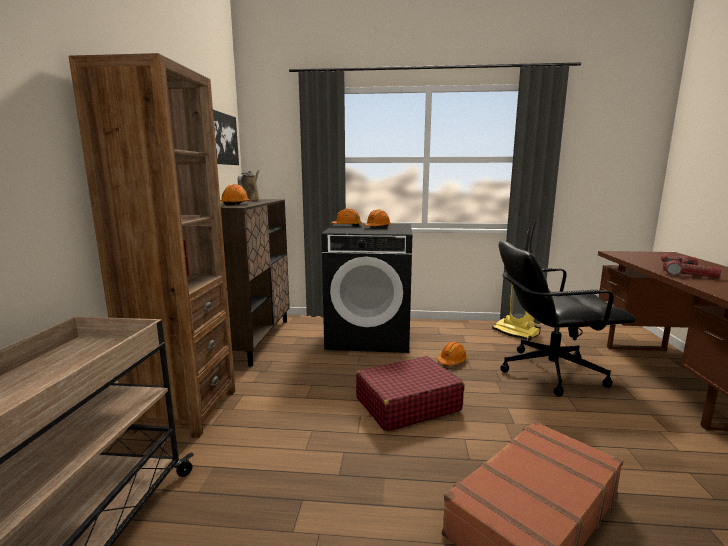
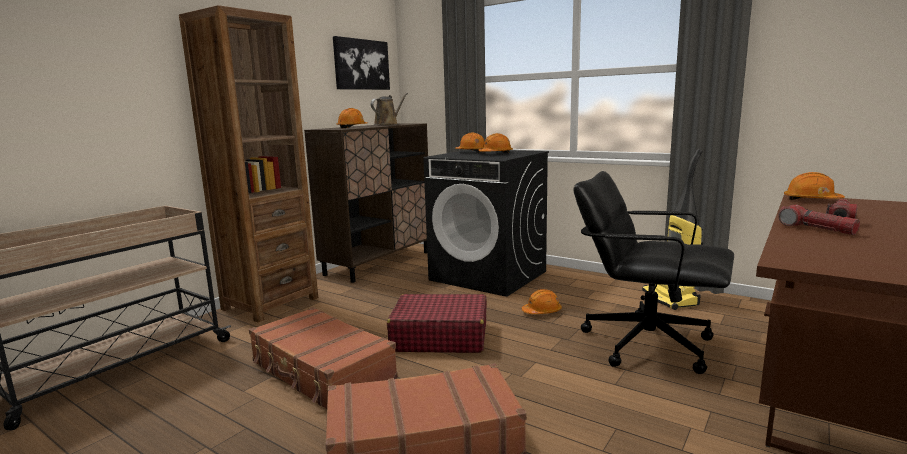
camera: 30 degrees right, 0 degrees up
none -> brown suitcase [249,307,398,409]
none -> orange hard hat [784,172,845,200]

